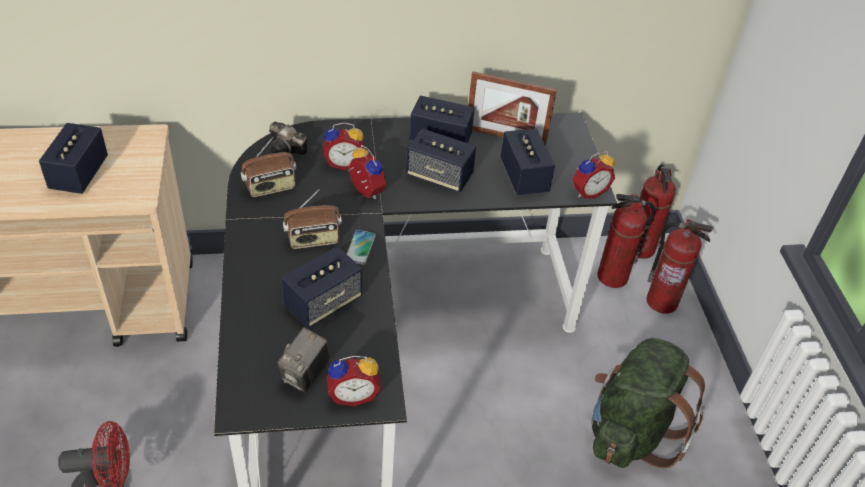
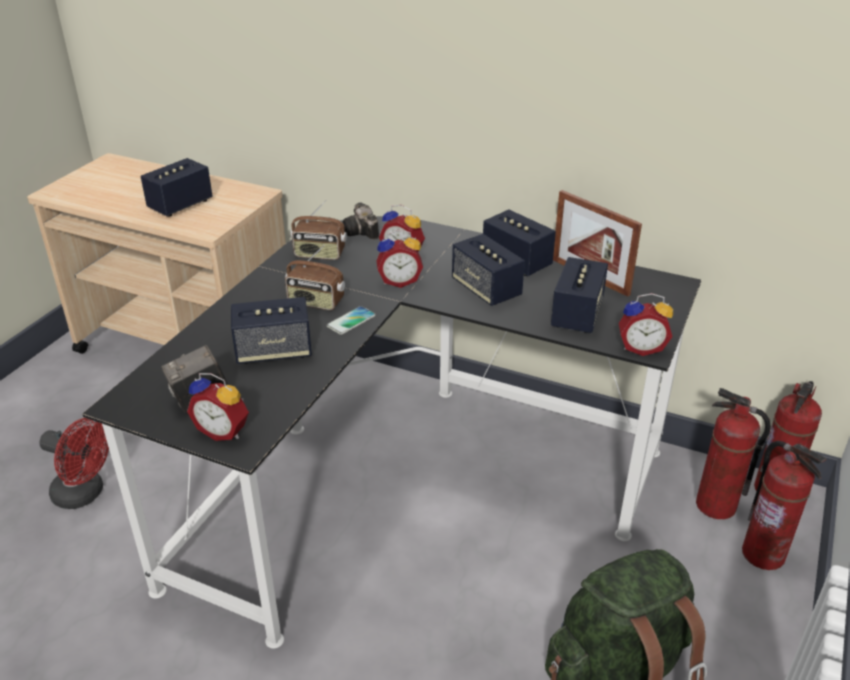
camera: 35 degrees right, 10 degrees down
alarm clock [348,145,386,199] -> alarm clock turned 90 degrees clockwise [376,230,423,288]

